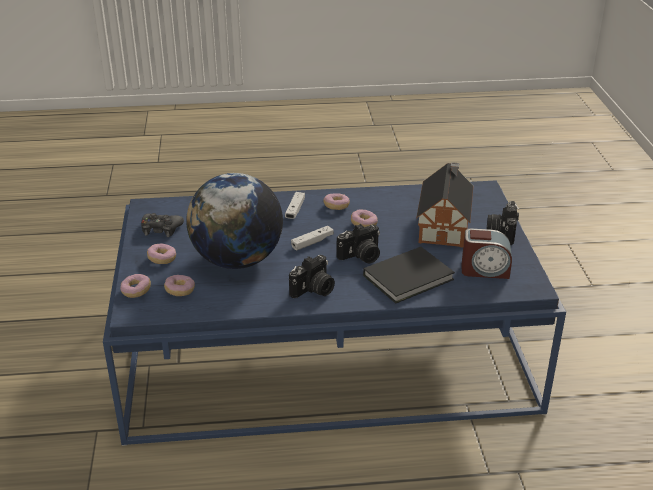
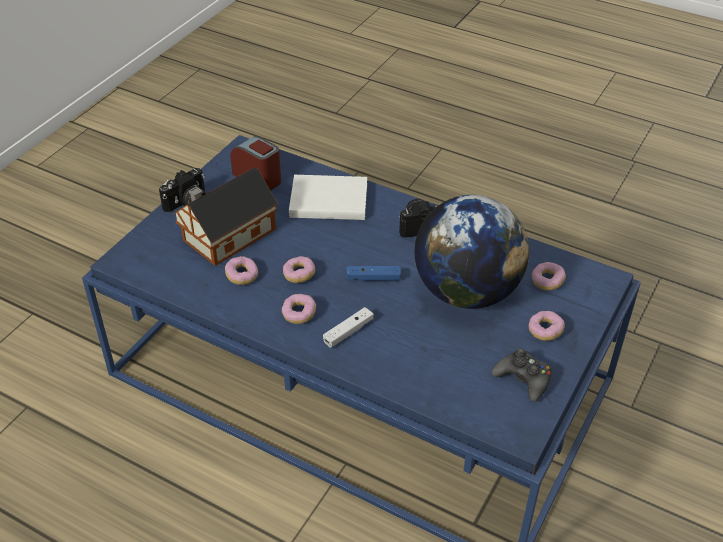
camera: 145 degrees left, 10 degrees up
donut [120,274,151,298] -> donut moved to [225,256,258,285]
white game controller [291,226,334,250] -> blue game controller [346,266,401,281]
camera [336,224,380,263] -> none
black book [363,247,455,304] -> white book [289,175,367,220]

